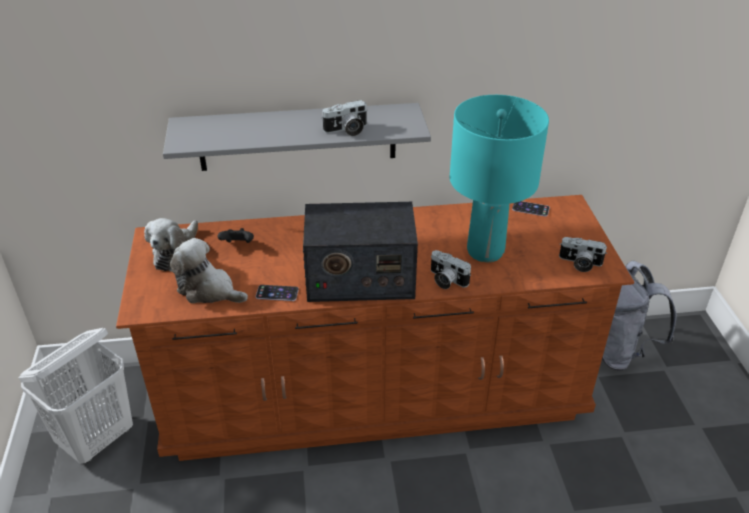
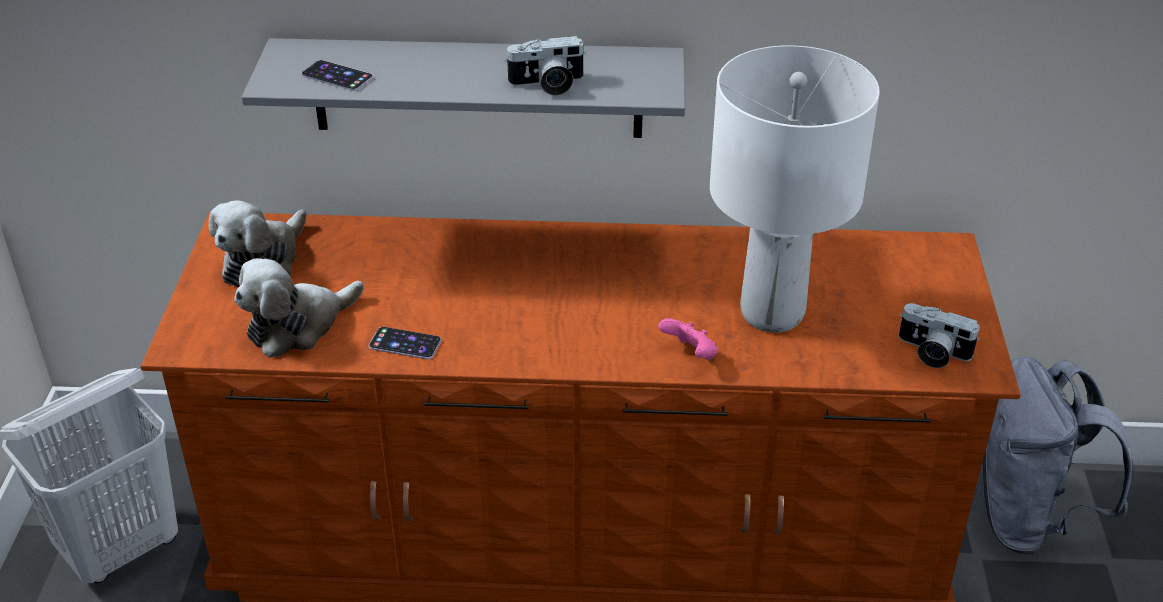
camera: 10 degrees right, 0 degrees up
plush toy [170,238,248,303] -> plush toy turned 75 degrees counterclockwise [234,258,364,358]
black game controller [217,228,254,243] -> none
radio [303,202,418,302] -> none
camera [431,250,471,289] -> pink game controller [658,318,718,360]
turquoise table lamp [450,95,549,262] -> white table lamp [710,45,880,333]
phone [512,201,550,217] -> phone moved to [301,60,373,91]

